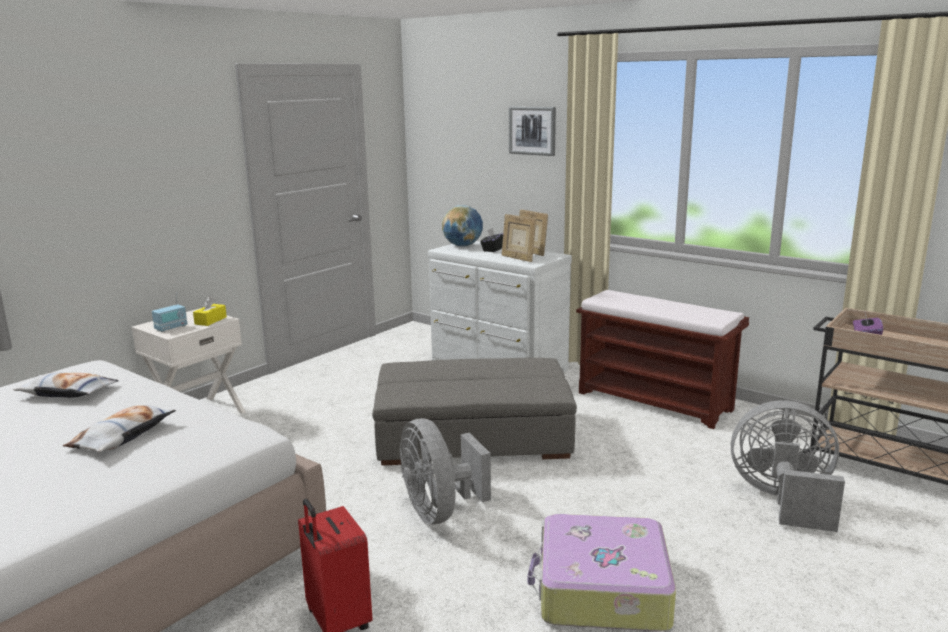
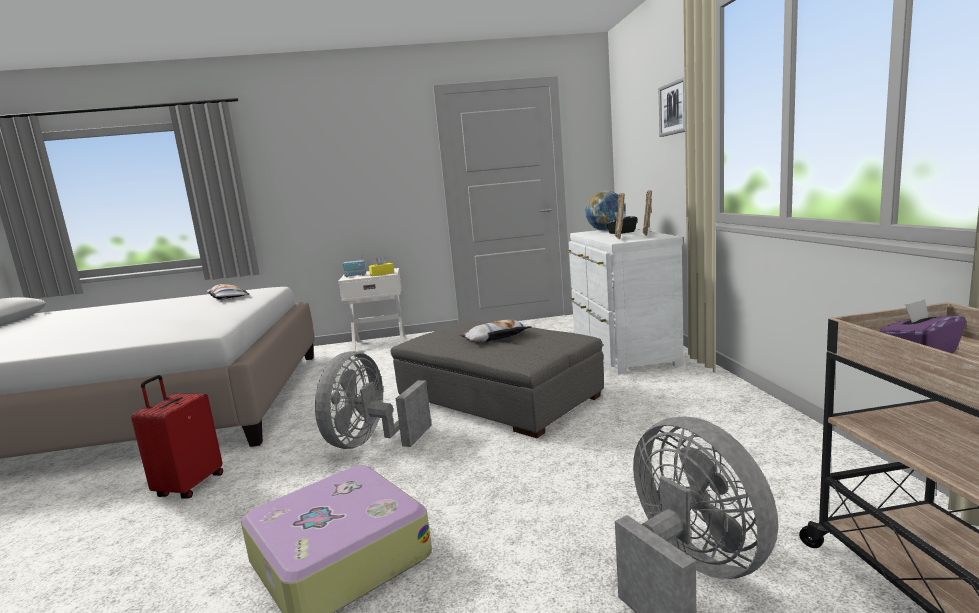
camera: 45 degrees right, 5 degrees down
pillow [63,405,176,452] -> pillow moved to [460,319,532,342]
brown bench [576,290,749,429] -> none

